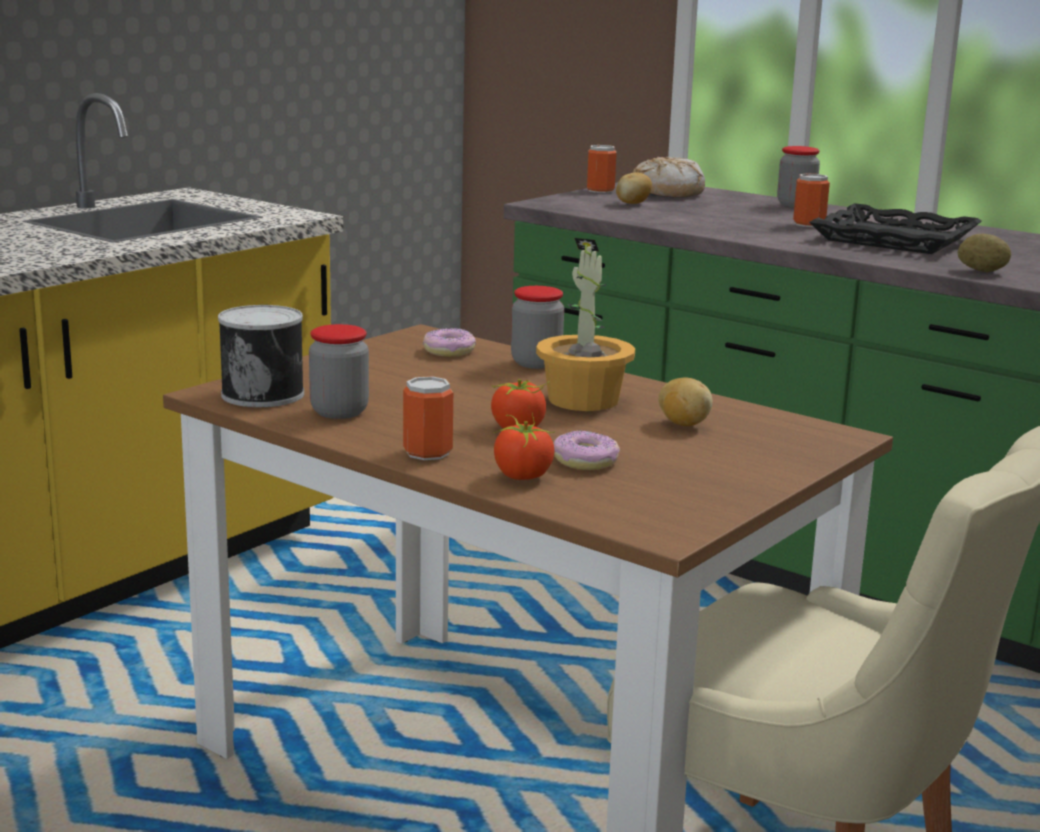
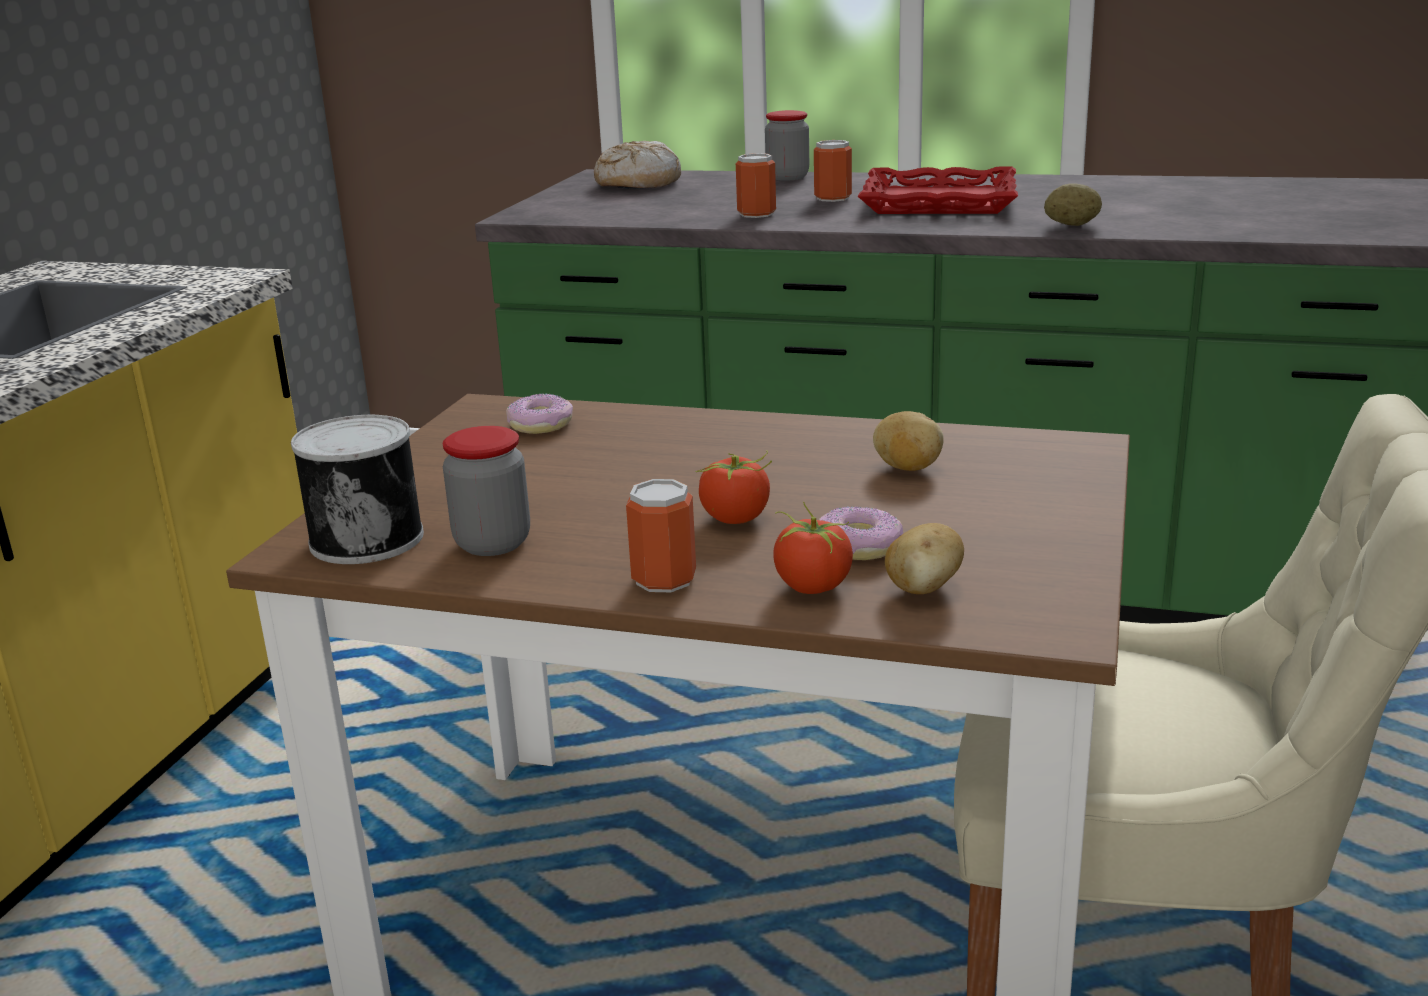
camera: 20 degrees left, 5 degrees up
jar [511,286,564,369] -> none
potted plant [536,238,635,411] -> none
can [587,145,616,193] -> can moved to [736,153,776,218]
potato [616,172,652,204] -> potato moved to [885,523,964,594]
black tray [809,203,982,254] -> red tray [858,166,1018,214]

